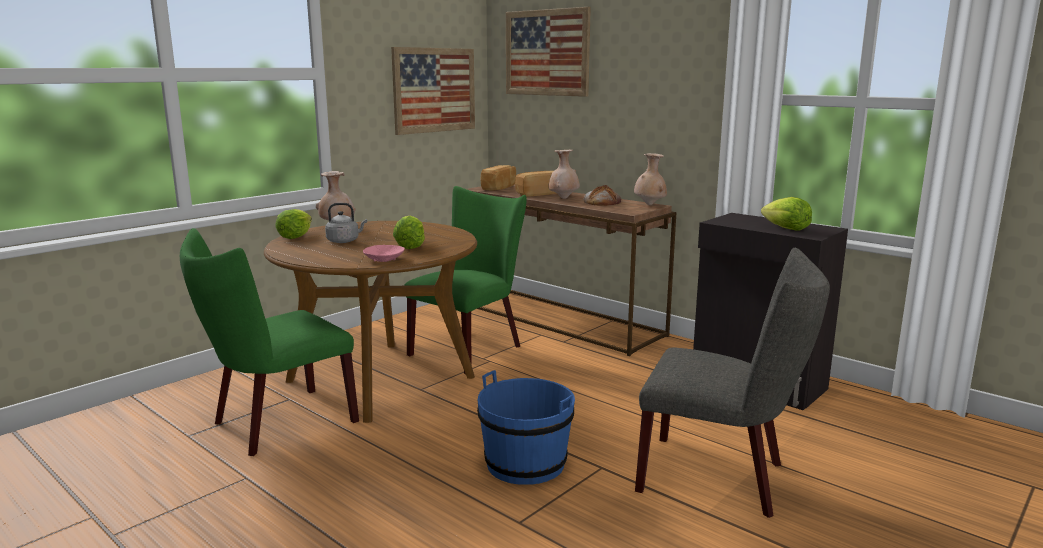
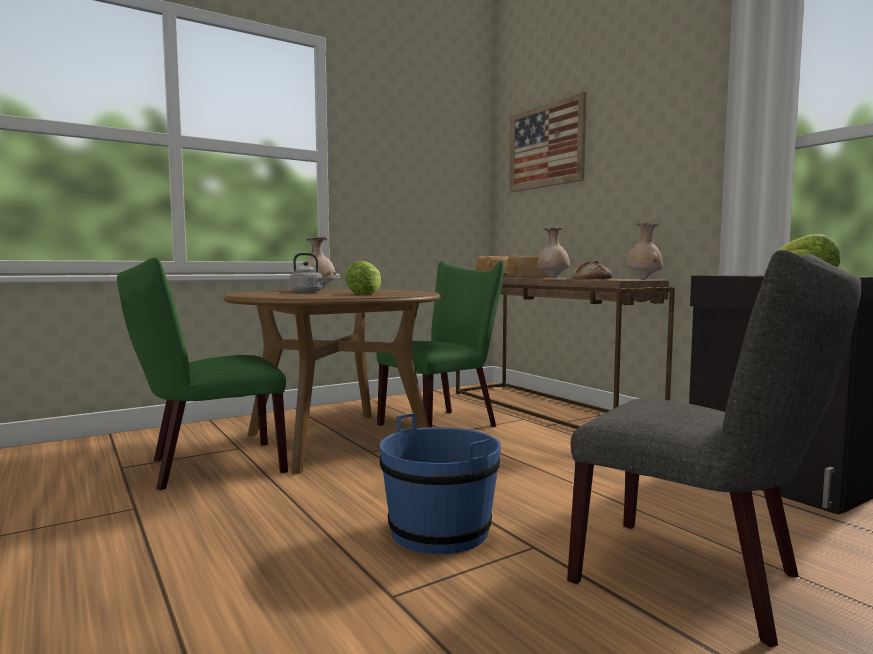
camera: 15 degrees right, 10 degrees down
lettuce [275,209,312,239] -> none
pink bowl [363,245,405,262] -> none
picture [391,47,475,135] -> none

